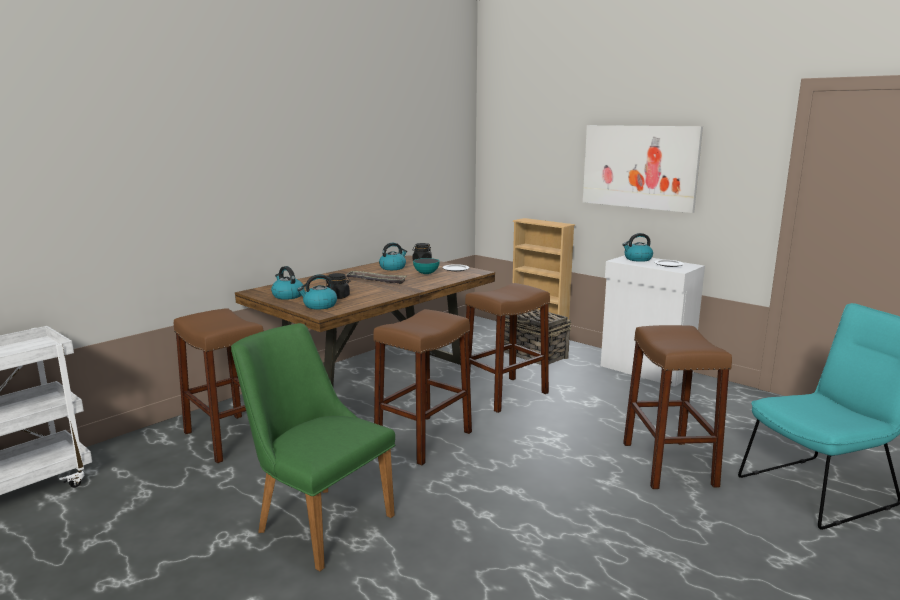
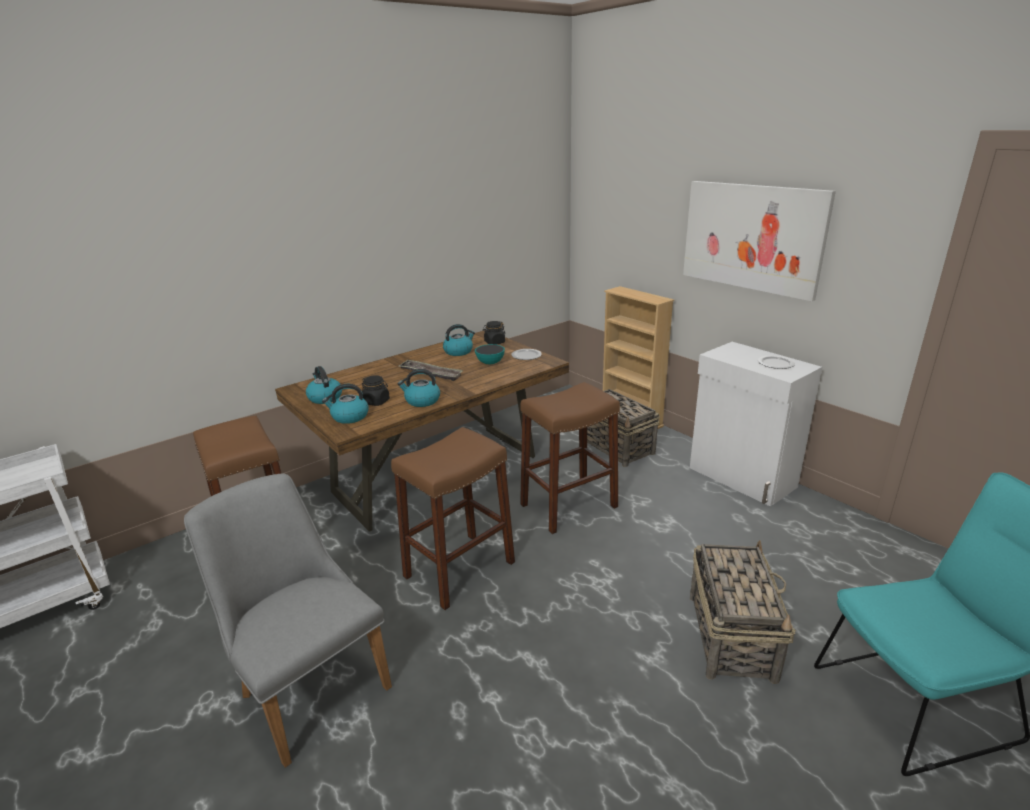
camera: 10 degrees right, 10 degrees up
green chair [231,323,395,571] -> grey chair [184,474,392,768]
kettle [622,233,653,262] -> kettle moved to [398,369,440,407]
brown stool [623,325,732,489] -> basket [690,540,796,684]

